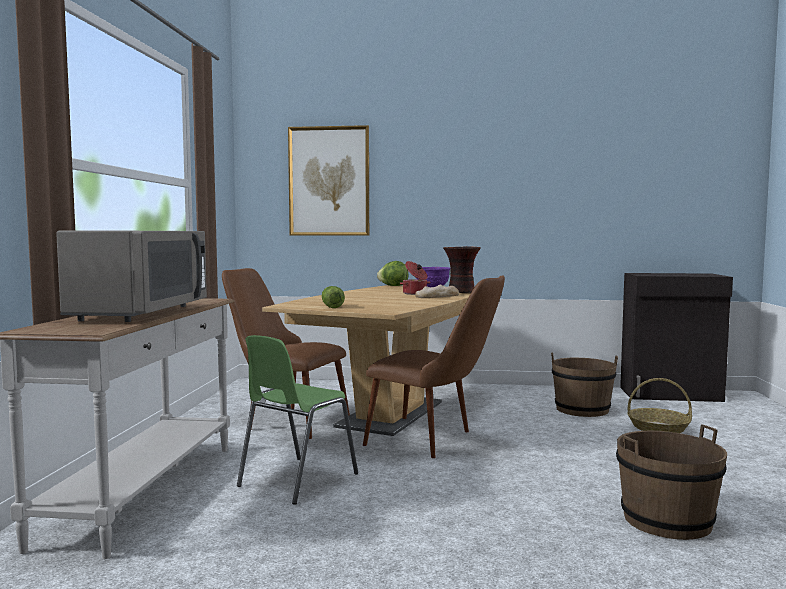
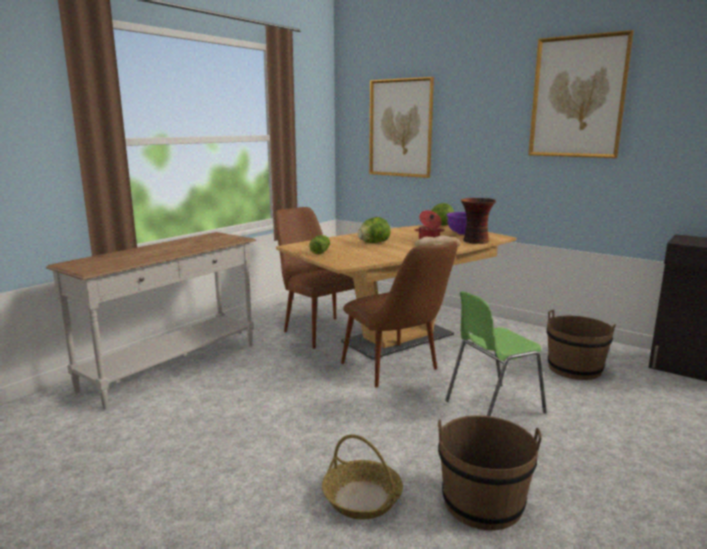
camera: 30 degrees right, 10 degrees up
grey microwave [56,231,207,322] -> none
green chair [237,335,358,505] -> green chair moved to [445,291,547,416]
basket [628,378,692,433] -> basket moved to [322,434,403,519]
none -> lettuce [358,217,391,243]
none -> picture [528,30,634,158]

